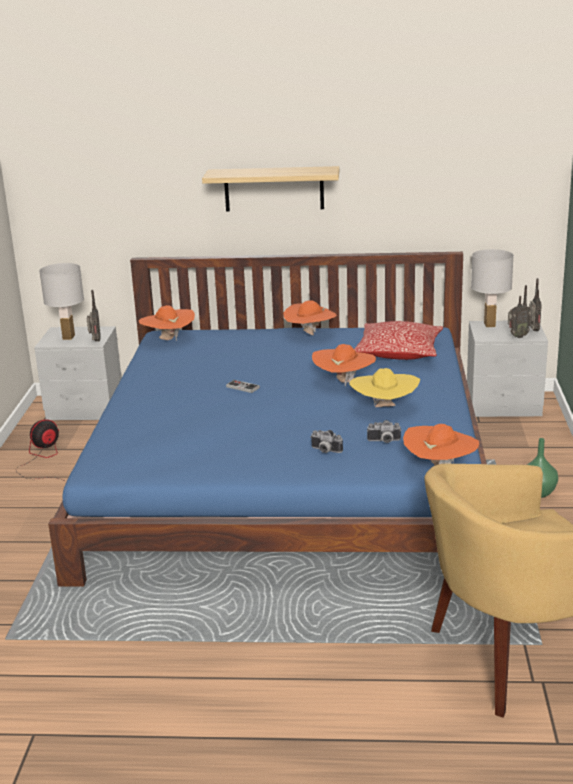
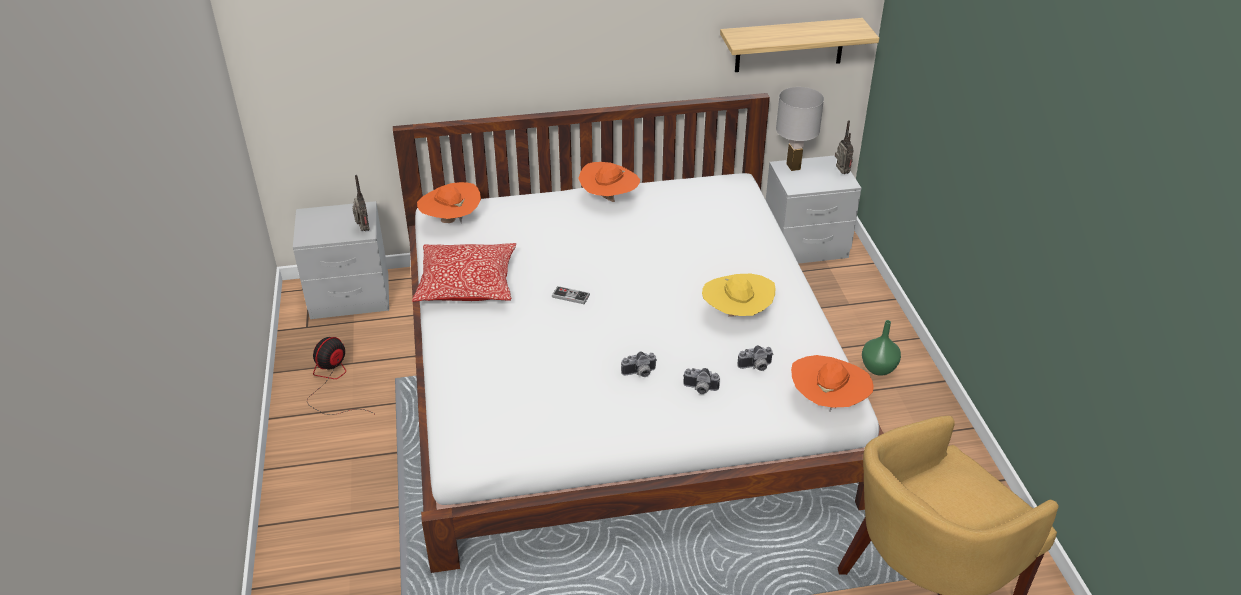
camera: 15 degrees left, 15 degrees up
white table lamp [39,263,84,340] -> none
blue bed [48,252,487,587] -> white bed [393,93,884,573]
shelf [202,166,339,211] -> shelf moved to [720,18,879,72]
orange hat [312,344,376,386] -> none
pillow [354,321,443,360] -> pillow moved to [412,243,516,302]
radio [508,285,531,338] -> none
none -> camera [621,351,657,377]

